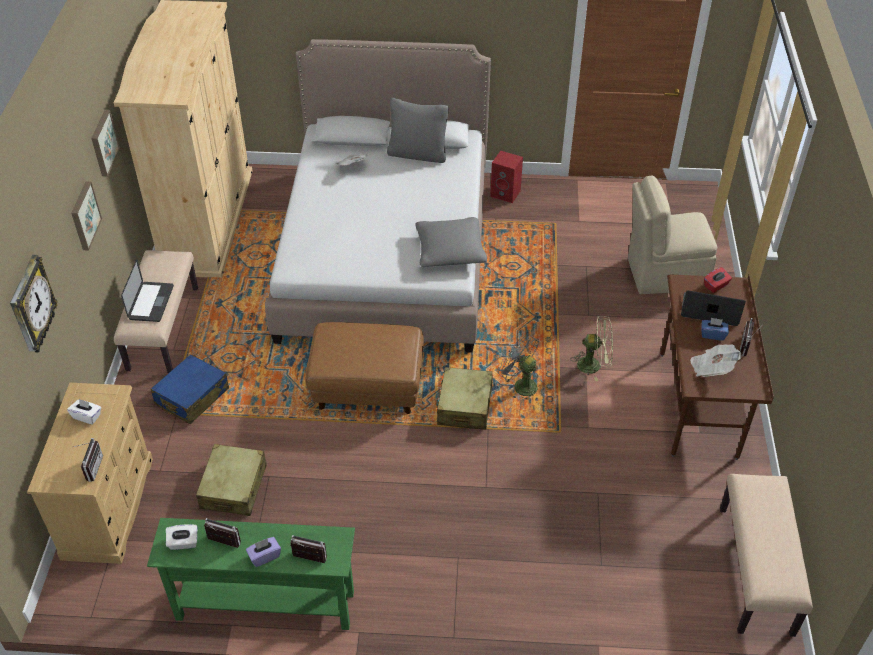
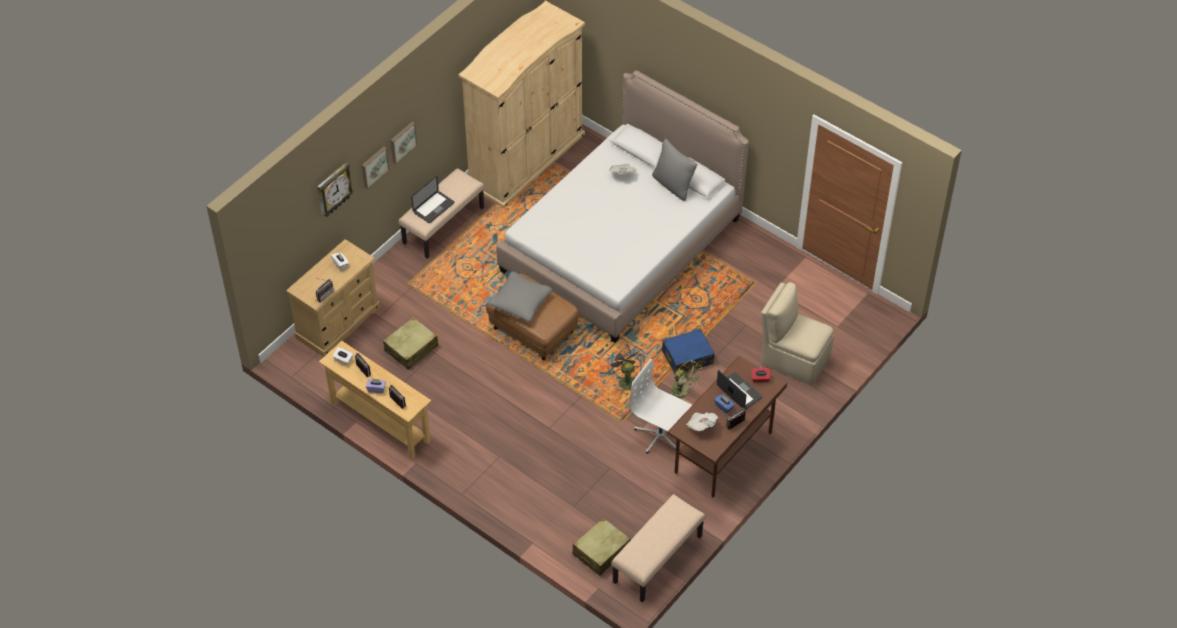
camera: 35 degrees right, 5 degrees up
picture [91,110,120,177] -> picture moved to [362,146,389,189]
green console table [147,518,355,630] -> beige console table [319,341,431,459]
blue suitcase [151,354,229,424] -> blue suitcase moved to [662,329,715,374]
grey pillow [415,217,487,267] -> grey pillow moved to [488,271,553,322]
beige suitcase [437,367,493,430] -> beige suitcase moved to [573,518,631,575]
red speaker [490,151,523,203] -> none
none -> white office chair [629,359,692,454]

